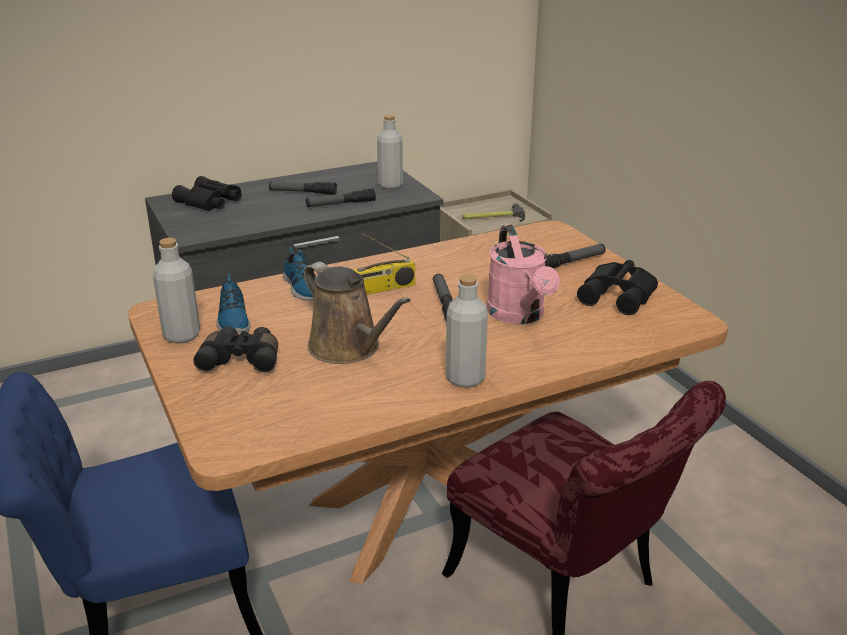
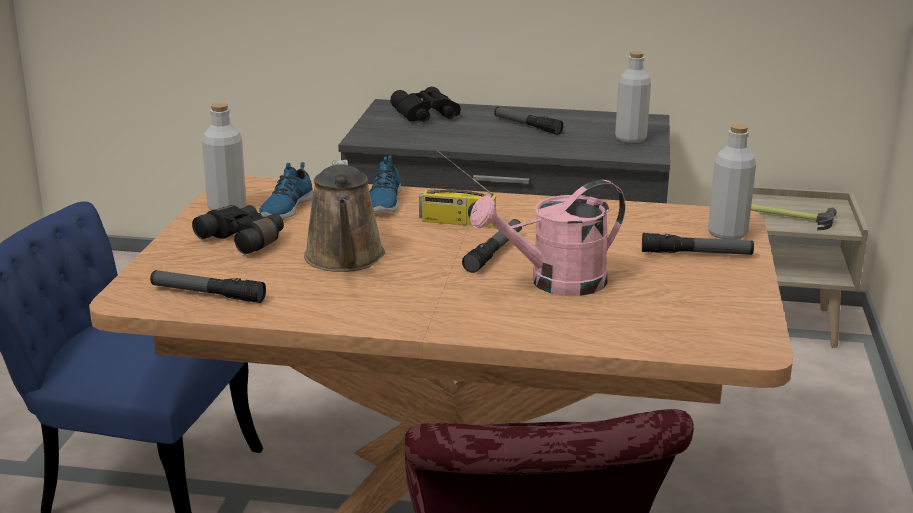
camera: 35 degrees right, 5 degrees down
flashlight [306,188,376,207] -> flashlight moved to [150,270,266,303]
grey bottle [446,274,488,388] -> grey bottle moved to [708,124,756,240]
pink watering can [487,225,560,324] -> pink watering can turned 45 degrees clockwise [470,180,625,296]
black binoculars [577,260,658,315] -> none

